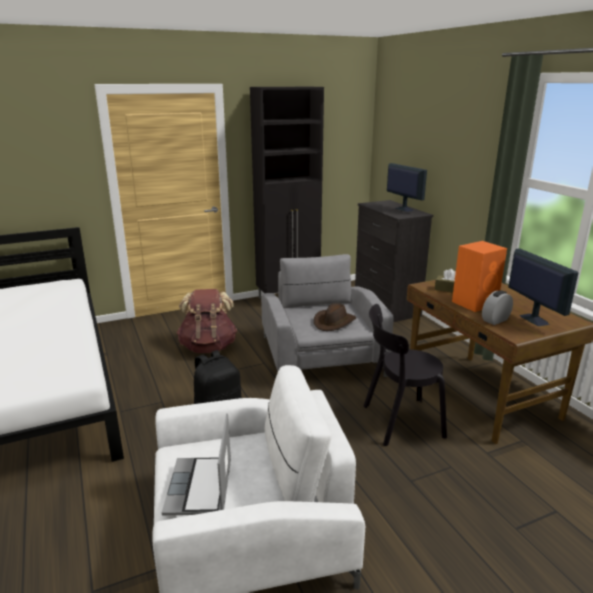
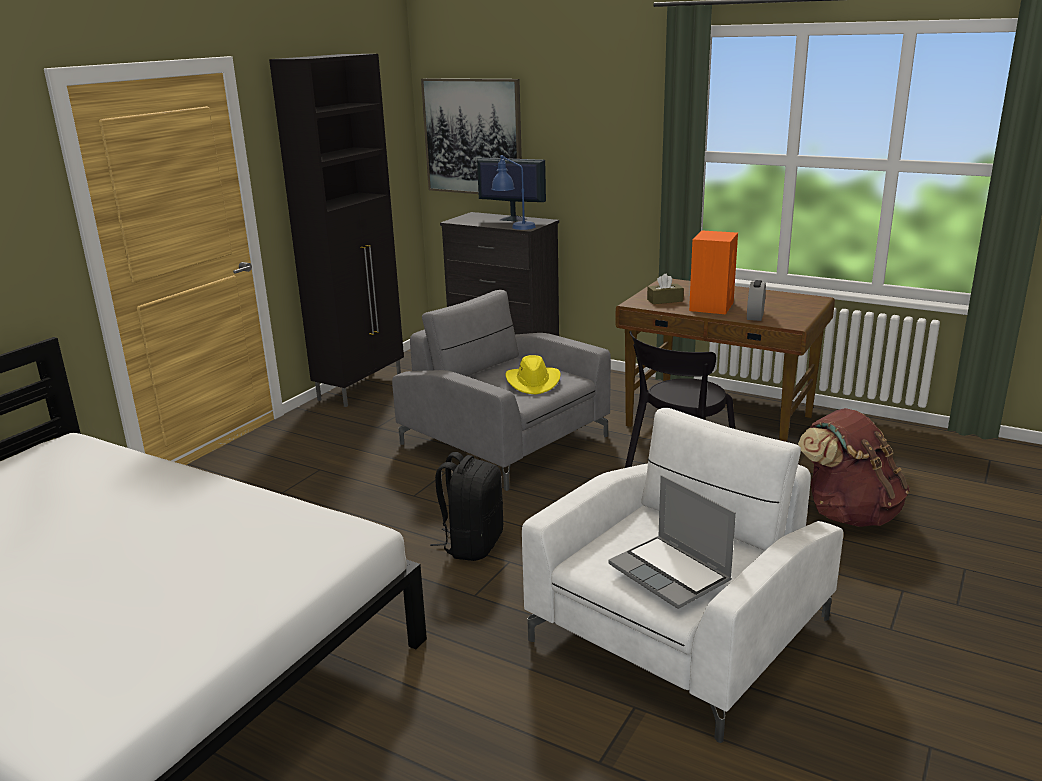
camera: 35 degrees left, 0 degrees up
brown backpack [177,289,237,353] -> brown backpack moved to [798,408,910,527]
brown hat [314,303,356,331] -> yellow hat [505,355,561,394]
monitor [508,248,579,326] -> none
none -> picture [421,78,522,194]
none -> blue table lamp [492,155,536,230]

